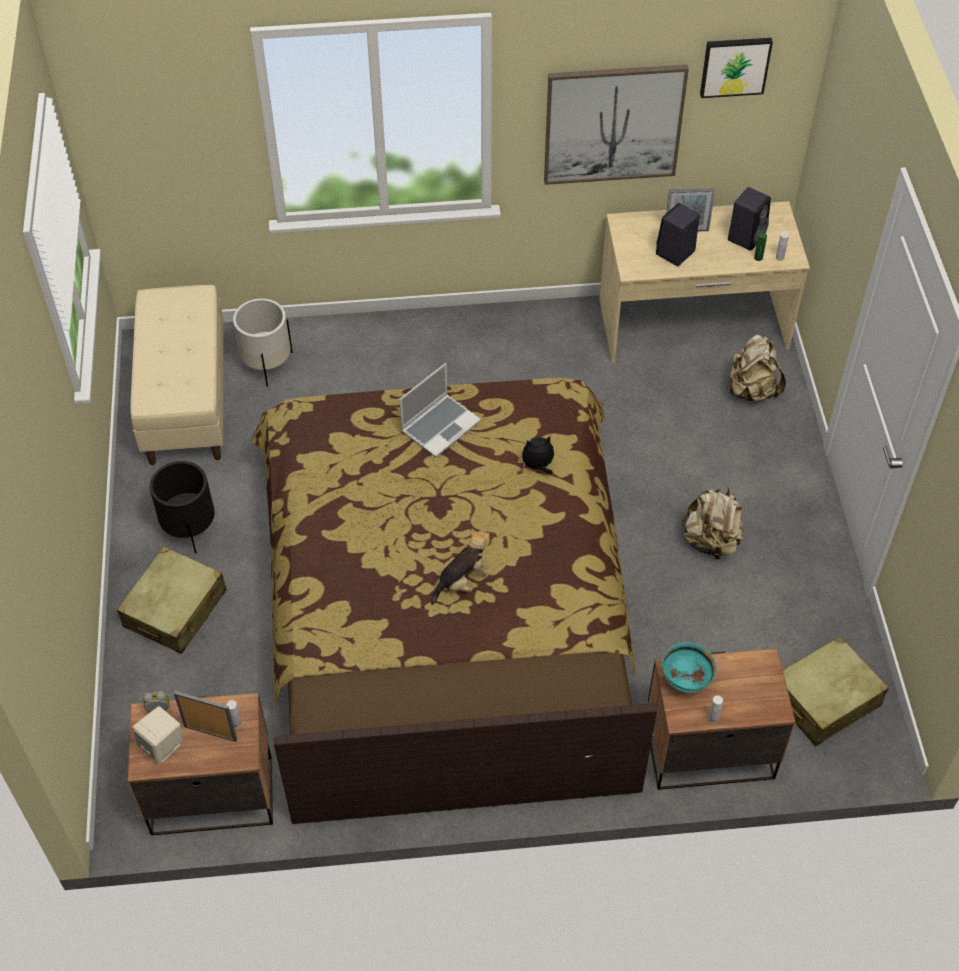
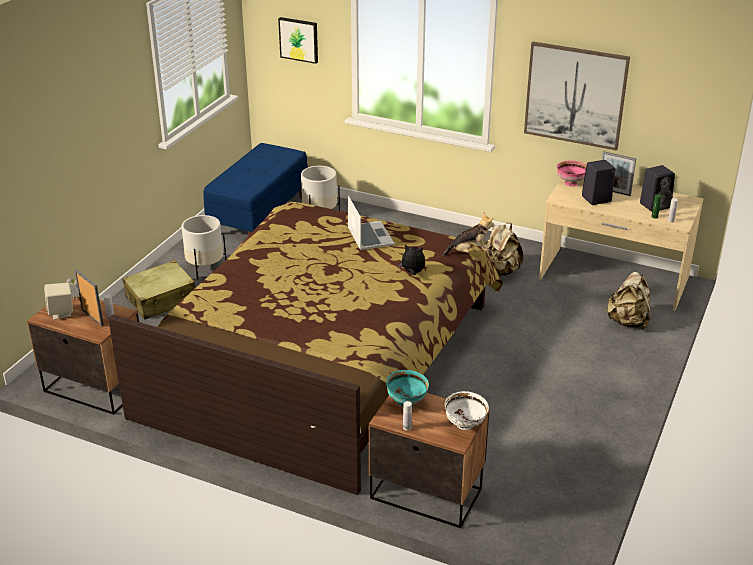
camera: 30 degrees right, 20 degrees down
beige bench [130,285,224,465] -> blue bench [203,143,308,236]
black planter [150,461,215,553] -> white planter [182,215,226,280]
laptop [399,363,481,457] -> laptop turned 90 degrees counterclockwise [348,196,394,250]
plush toy [431,529,491,605] -> plush toy moved to [442,213,494,256]
beige backpack [682,486,743,561] -> beige backpack moved to [485,223,523,277]
picture [700,38,773,98] -> picture moved to [278,17,318,64]
beige suitcase [783,636,889,746] -> none
none -> white bowl [445,391,489,430]
none -> pink bowl [557,160,587,187]

